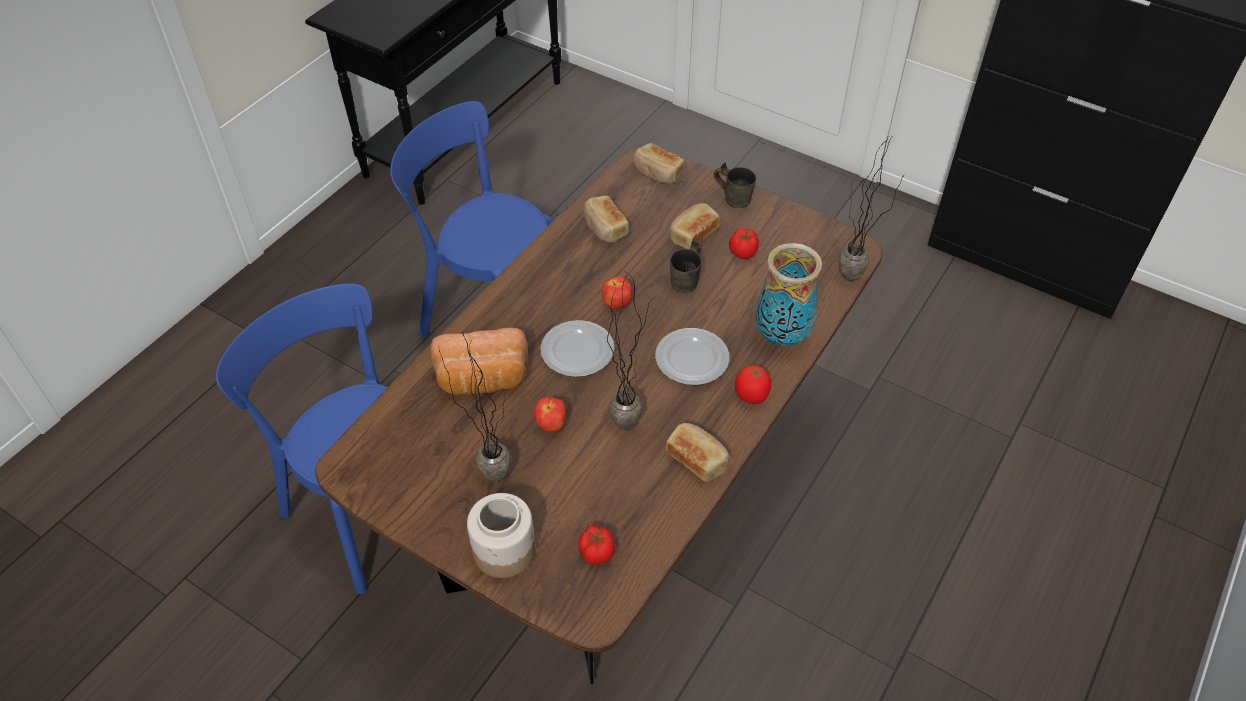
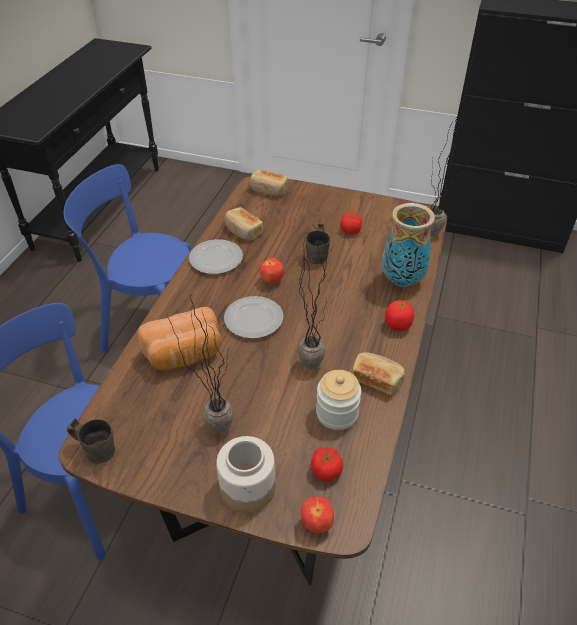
camera: 15 degrees left, 5 degrees down
apple [534,397,567,432] -> apple moved to [301,497,334,533]
plate [655,328,730,385] -> plate moved to [189,239,243,274]
bread [669,203,720,249] -> none
grey mug [713,162,756,208] -> grey mug moved to [67,418,115,464]
none -> jar [316,370,361,430]

